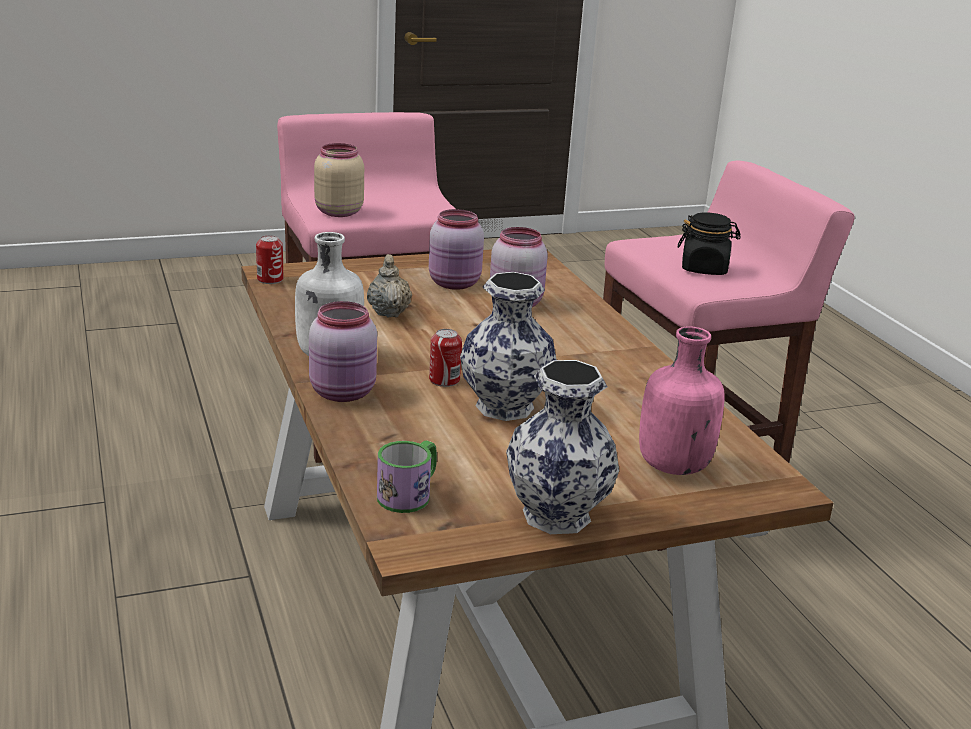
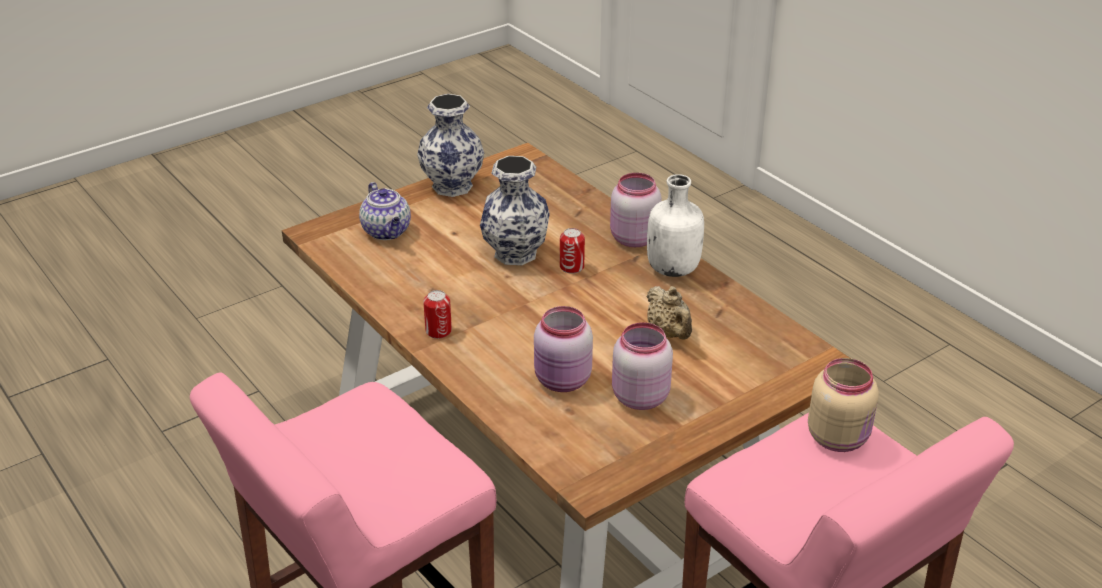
camera: 165 degrees right, 10 degrees up
can [256,235,283,284] -> can moved to [423,290,452,339]
mug [377,440,437,513] -> none
pink bottle [639,326,724,475] -> teapot [359,182,411,240]
black jar [678,212,741,275] -> none

